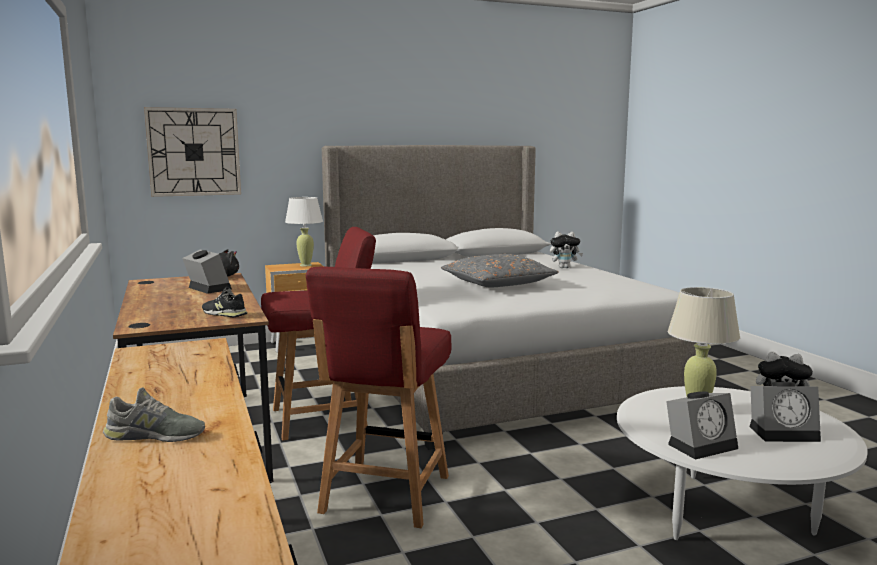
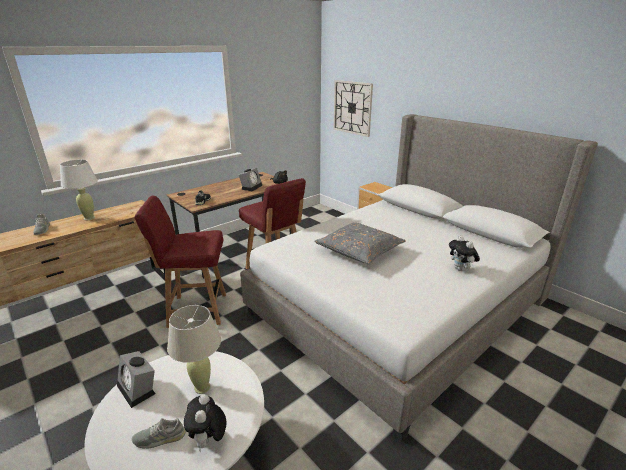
camera: 70 degrees right, 15 degrees up
white table lamp [285,197,323,266] -> white table lamp moved to [60,160,98,220]
alarm clock [750,382,821,442] -> grey shoe [132,418,186,449]

